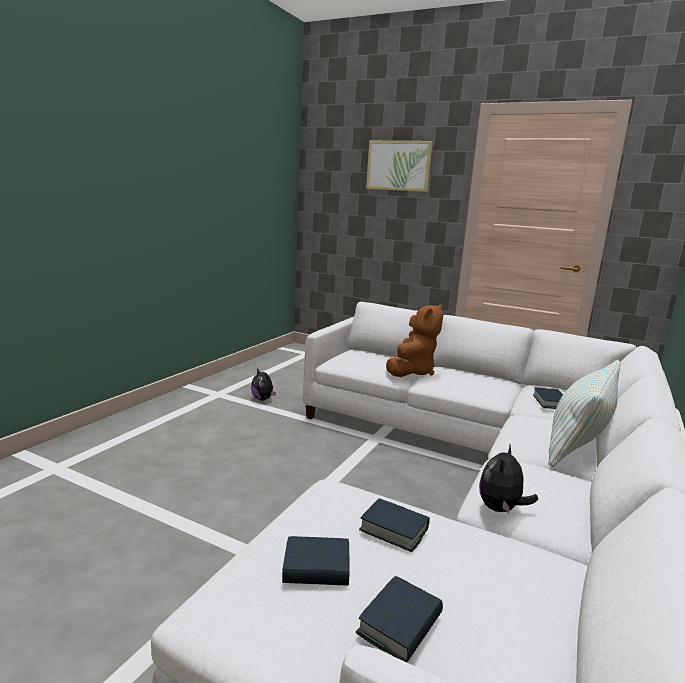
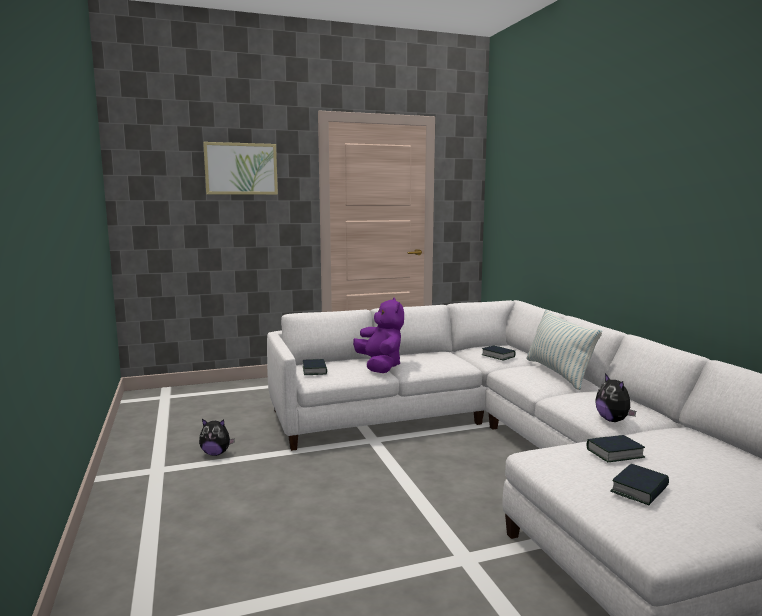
camera: 45 degrees left, 5 degrees down
book [356,576,443,662] -> book moved to [303,359,327,375]
brown plush toy [386,304,443,377] -> purple plush toy [353,297,404,373]

